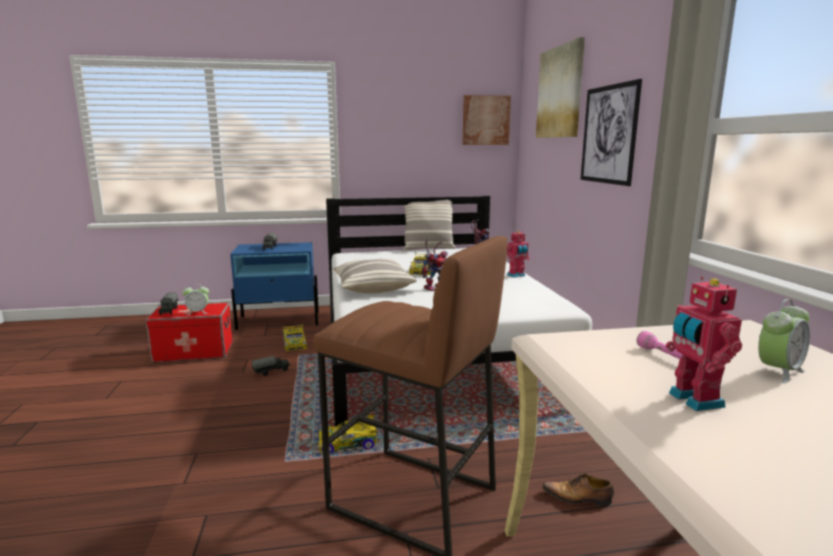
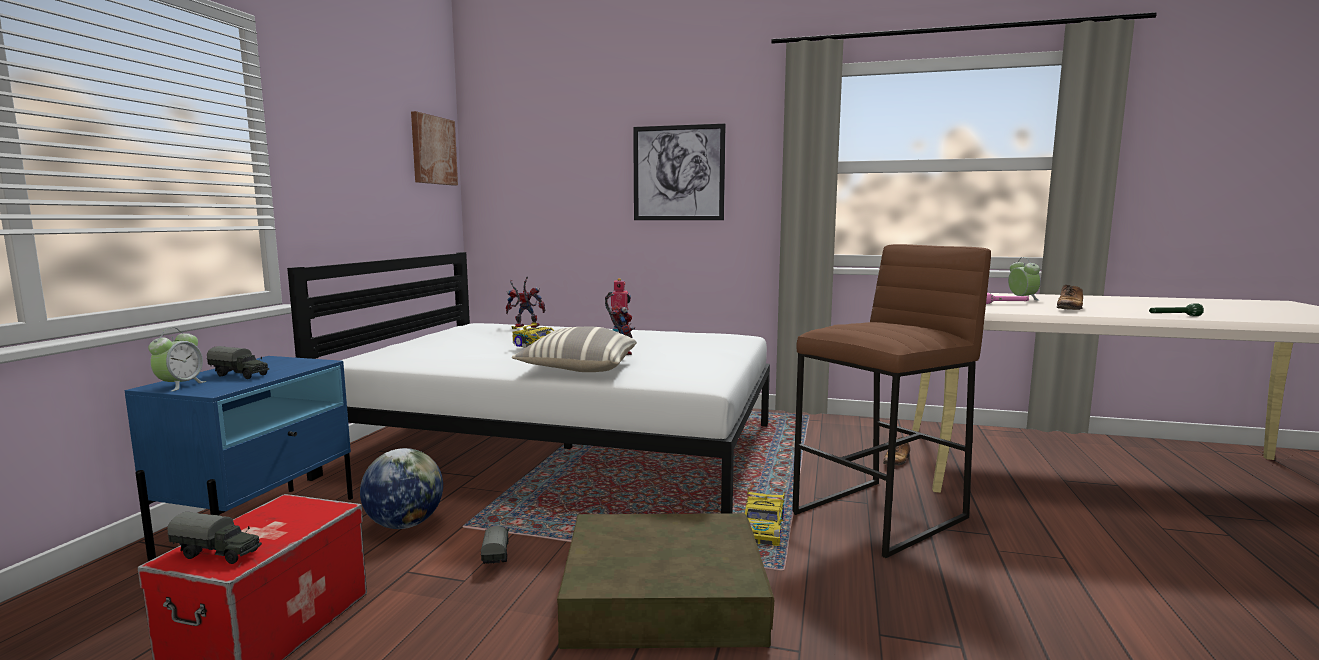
camera: 65 degrees left, 5 degrees down
alarm clock [182,283,209,315] -> alarm clock moved to [148,328,206,391]
toy car [283,324,307,351] -> globe [360,448,443,529]
pillow [403,200,456,250] -> none
picture [536,37,585,138] -> none
toy robot [666,277,742,411] -> shoe [1057,285,1083,310]
none -> brown storage box [557,513,774,649]
none -> green flashlight [1149,304,1204,316]

